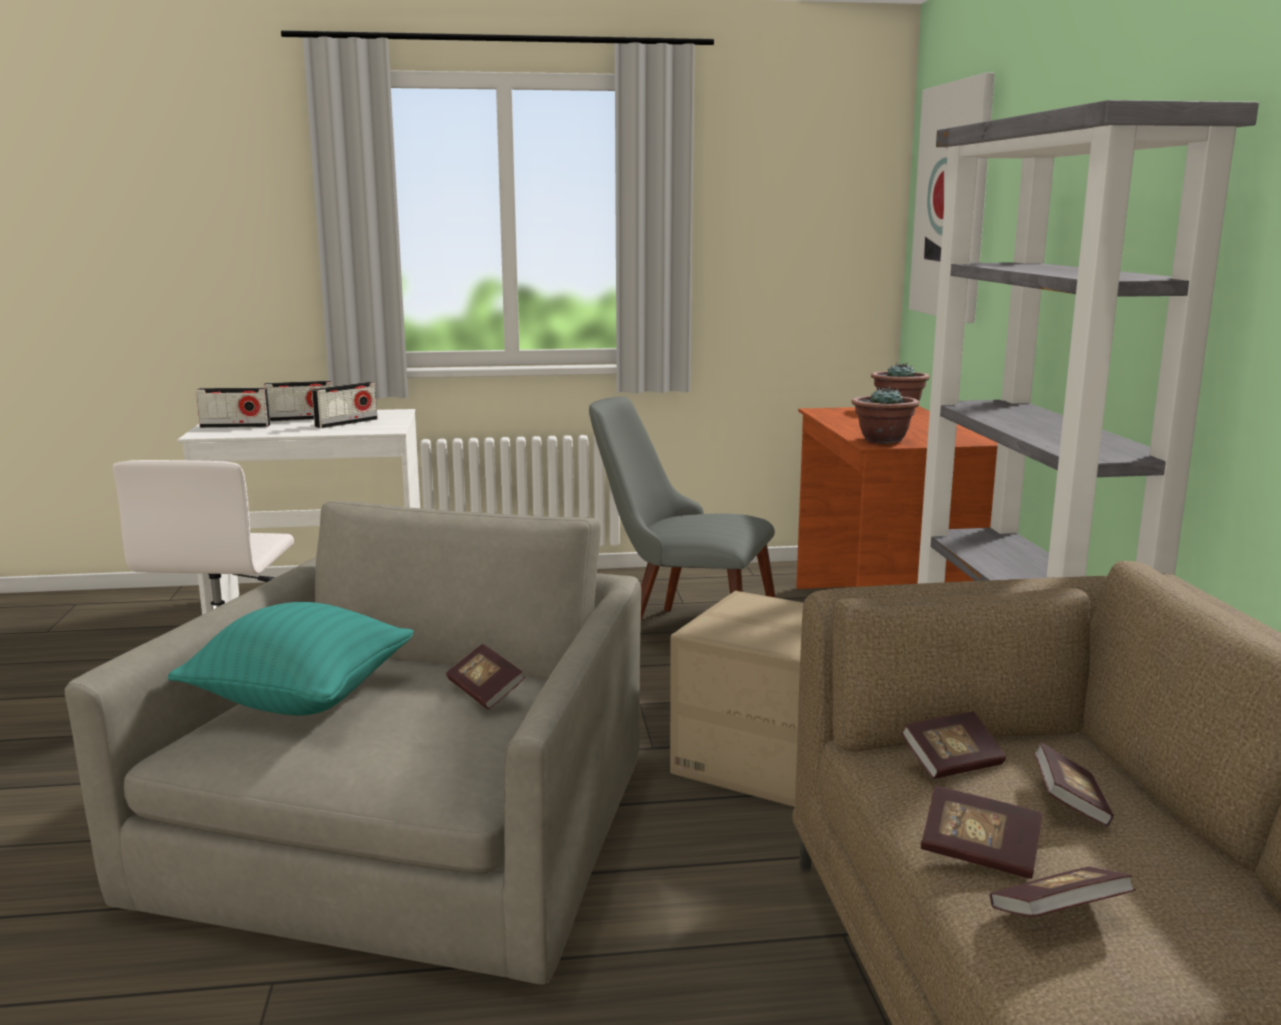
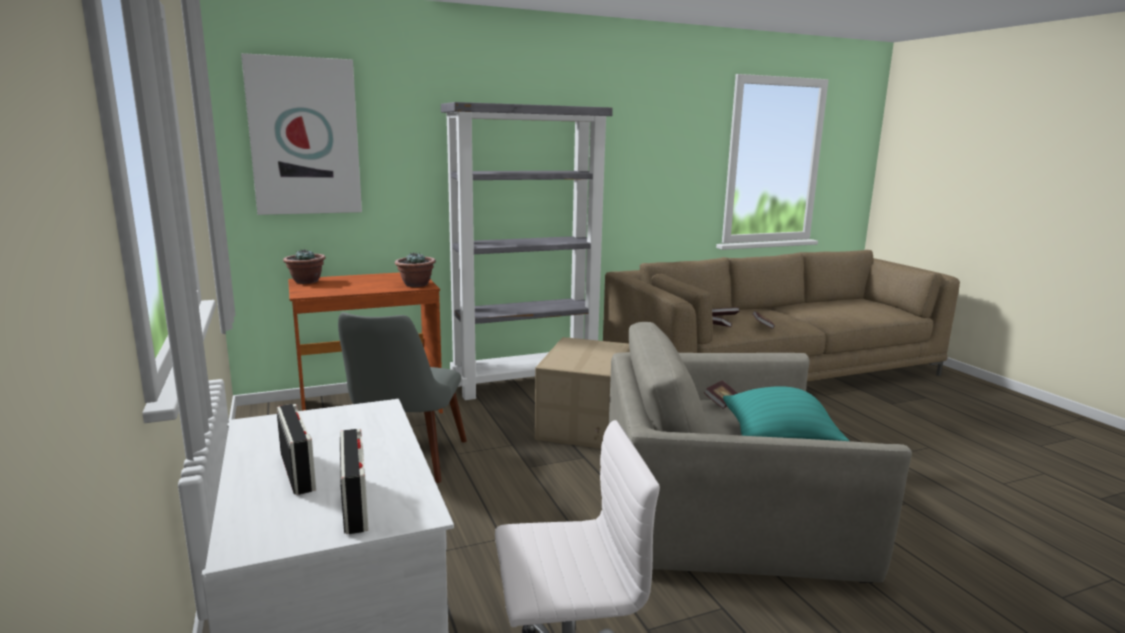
camera: 105 degrees left, 0 degrees up
radio [312,382,378,428] -> none
book [990,867,1136,917] -> none

